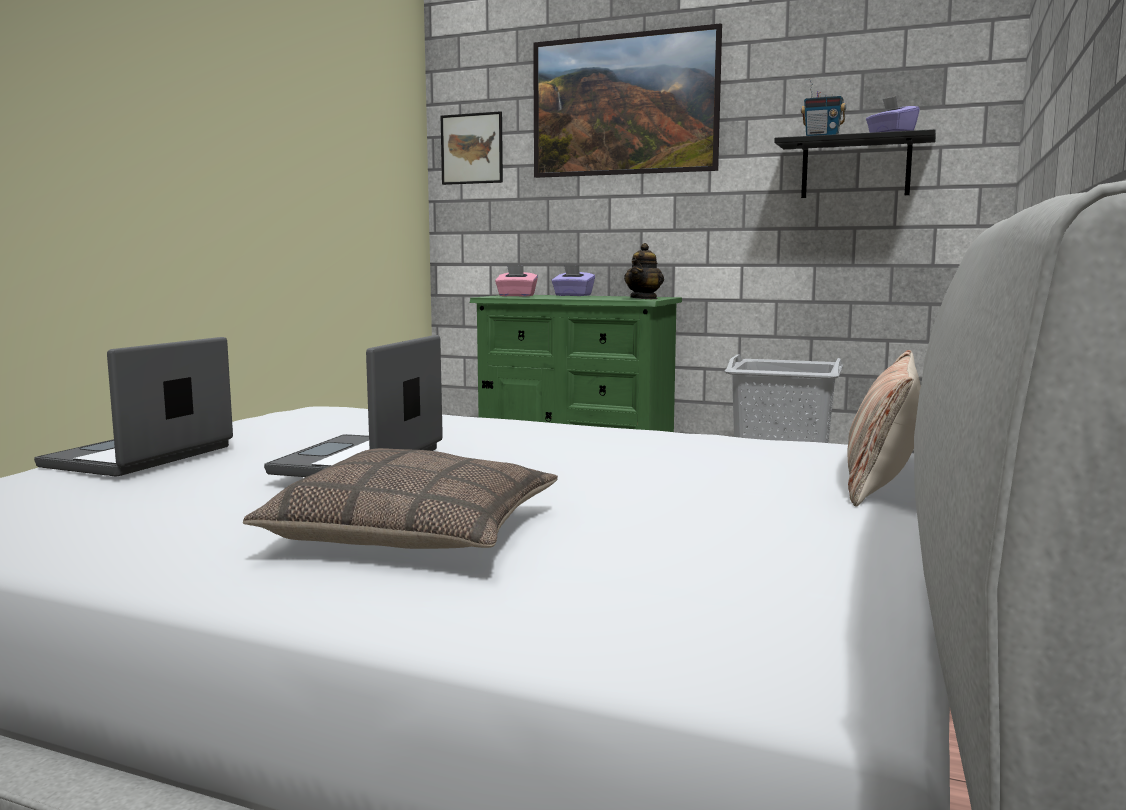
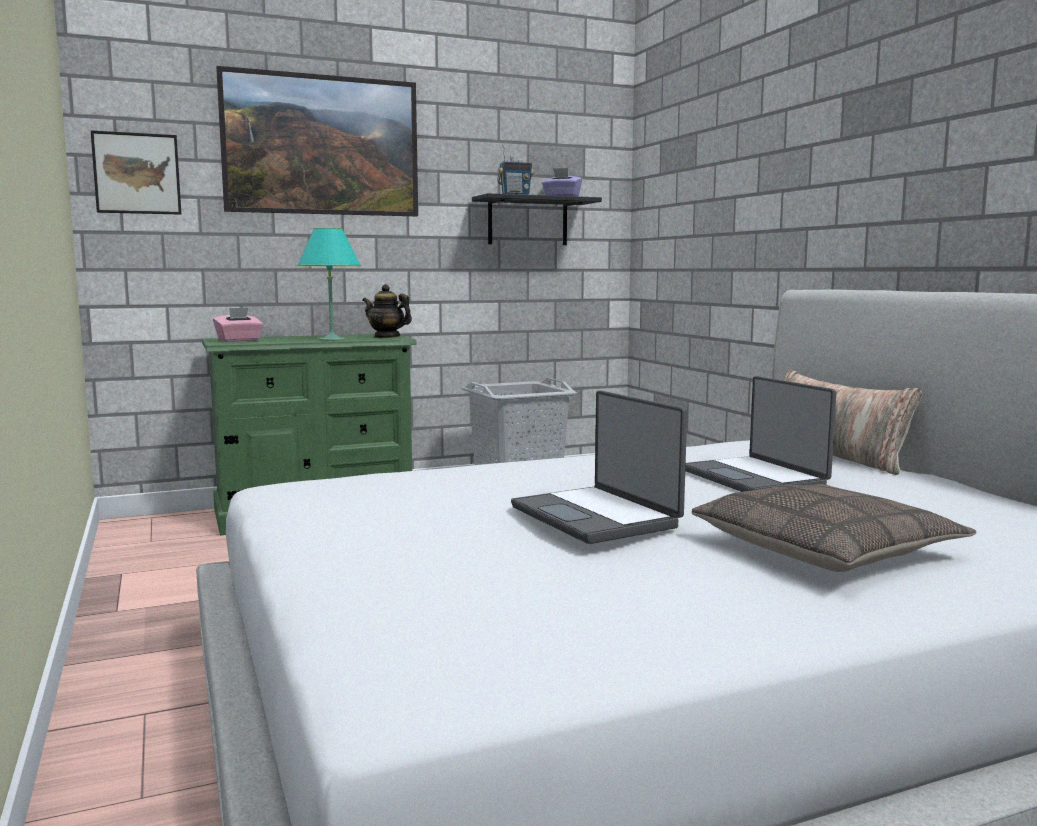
camera: 45 degrees left, 0 degrees up
laptop [34,337,233,476] -> laptop moved to [685,376,836,492]
purple tissue box [552,265,595,296] -> none
teapot [624,243,664,299] -> teapot turned 135 degrees clockwise [362,284,412,338]
none -> turquoise table lamp [297,227,361,340]

